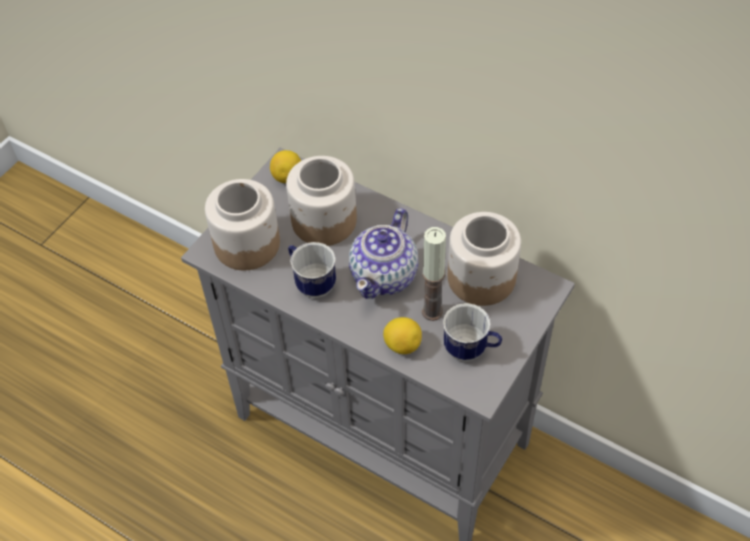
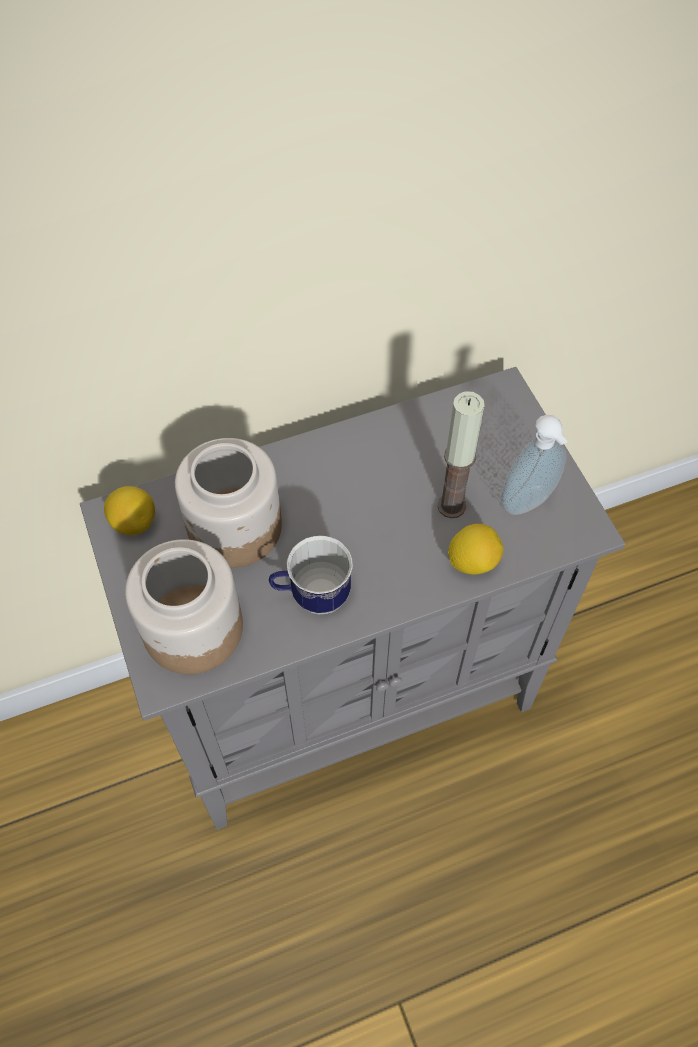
camera: 55 degrees left, 5 degrees up
teapot [349,208,418,299] -> none
mug [443,303,502,361] -> soap dispenser [500,415,568,515]
jar [448,212,521,306] -> none

